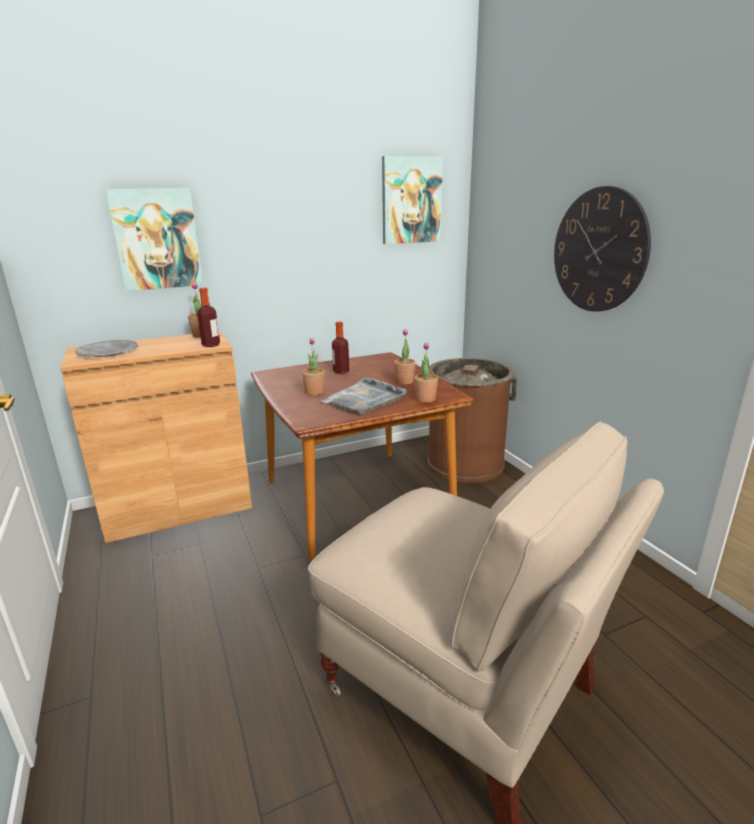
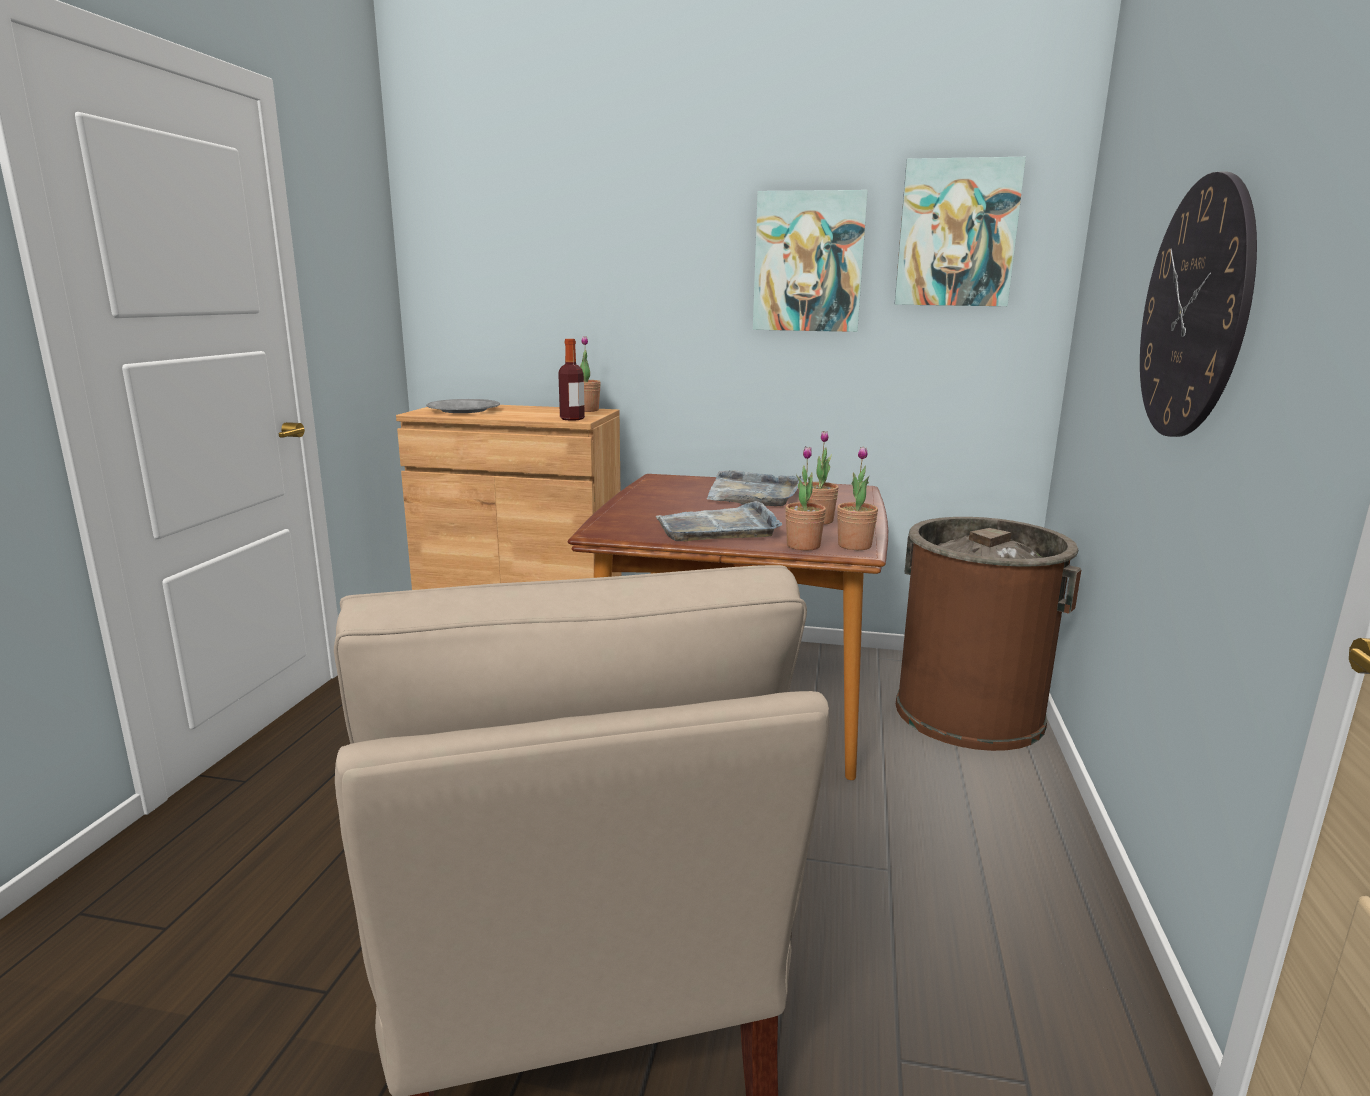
camera: 35 degrees right, 5 degrees down
picture [105,188,204,291] -> picture moved to [753,190,868,332]
potted plant [302,338,325,396] -> potted plant moved to [837,447,878,550]
bottle [332,322,349,374] -> grey tray [707,470,803,506]

